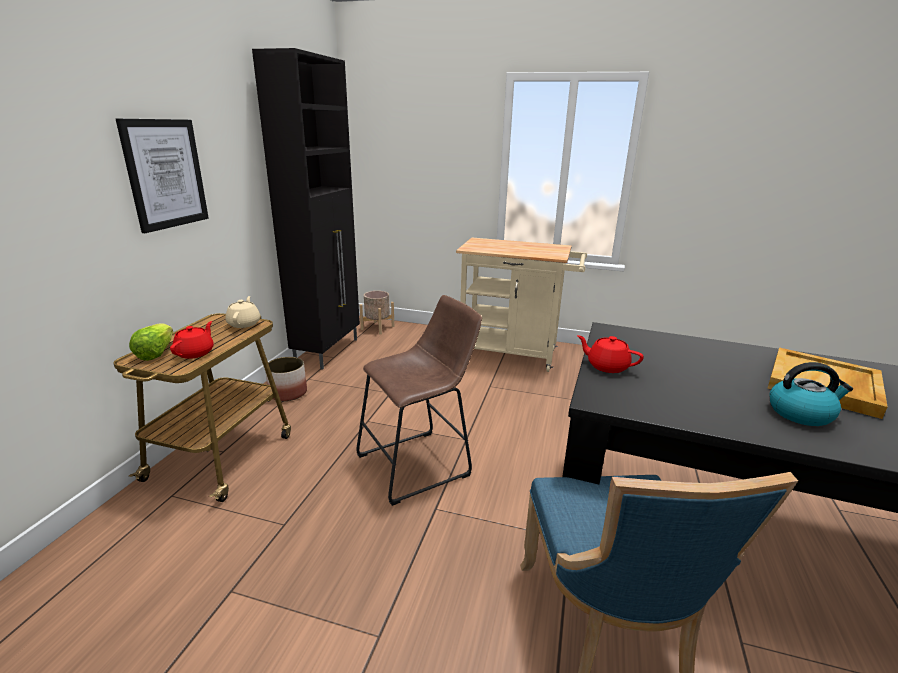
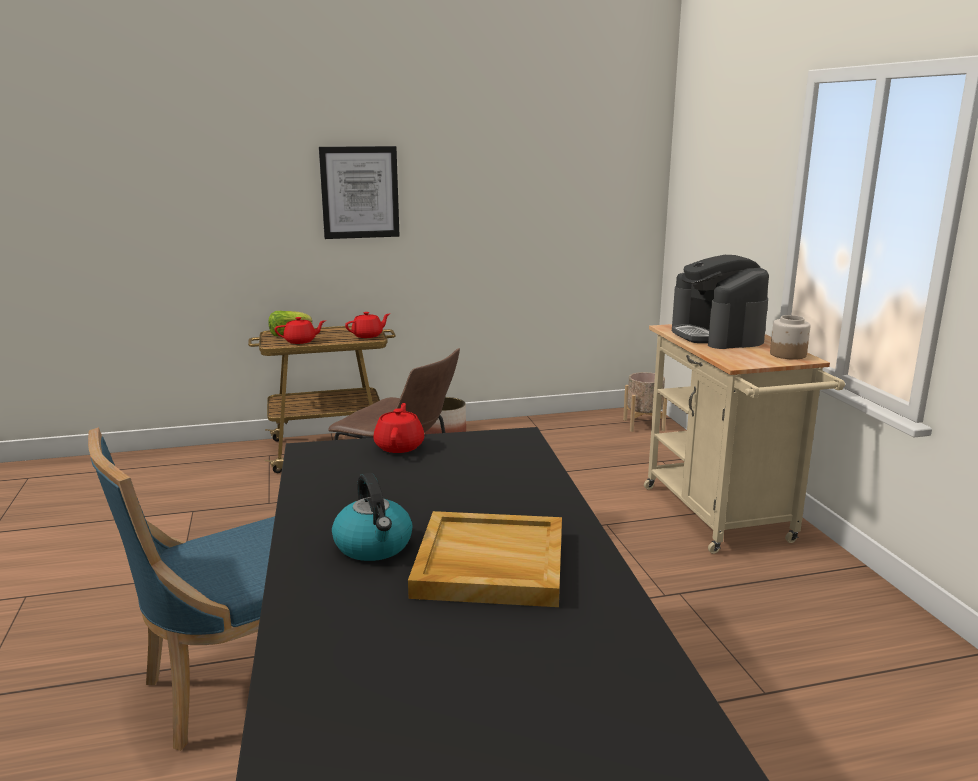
camera: 60 degrees right, 5 degrees down
beige teapot [225,296,260,328] -> red teapot [345,312,390,338]
black cabinet [252,48,360,370] -> none
none -> coffee machine [672,255,769,349]
none -> jar [770,315,811,360]

